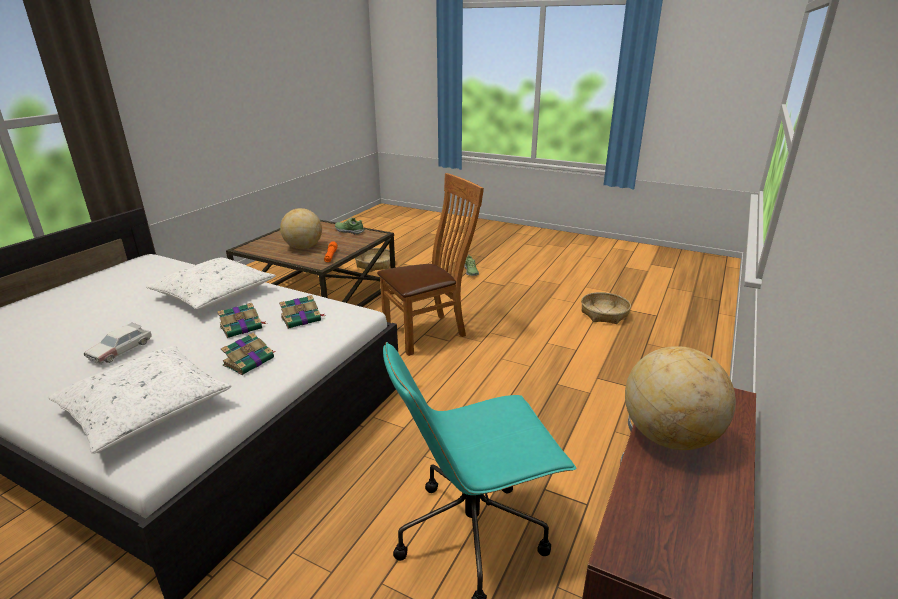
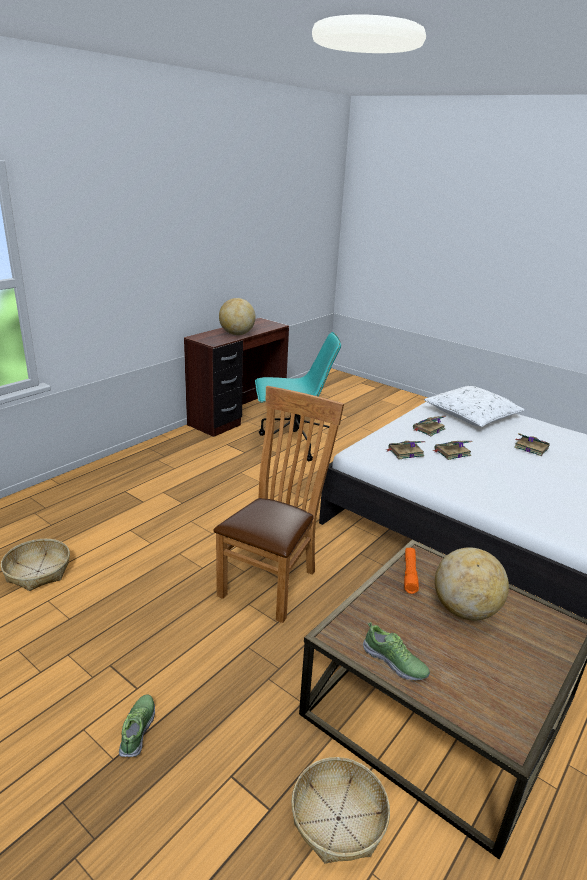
camera: 170 degrees left, 0 degrees up
toy car [84,323,152,365] -> book [514,433,550,456]
white pillow [146,258,276,309] -> none
brown chair [377,173,484,356] -> brown chair turned 135 degrees clockwise [213,386,344,623]

